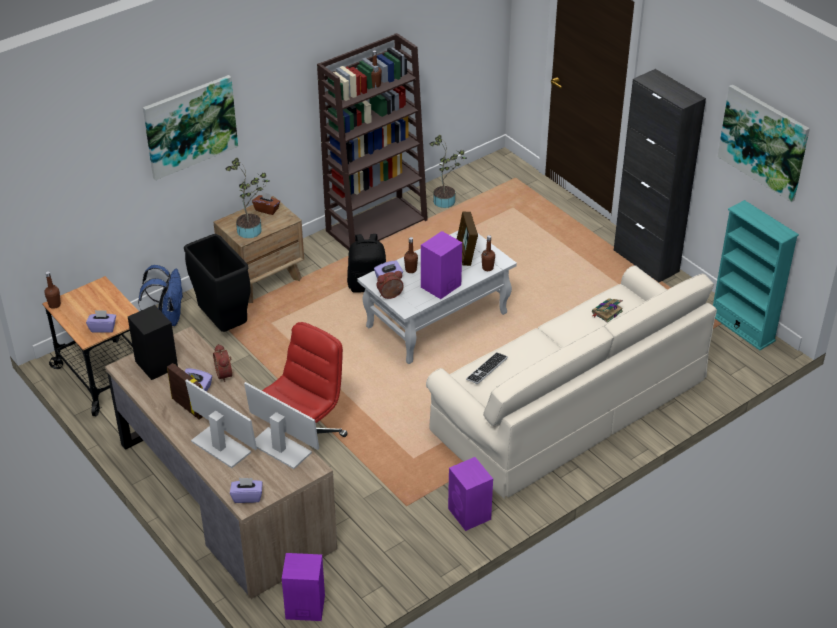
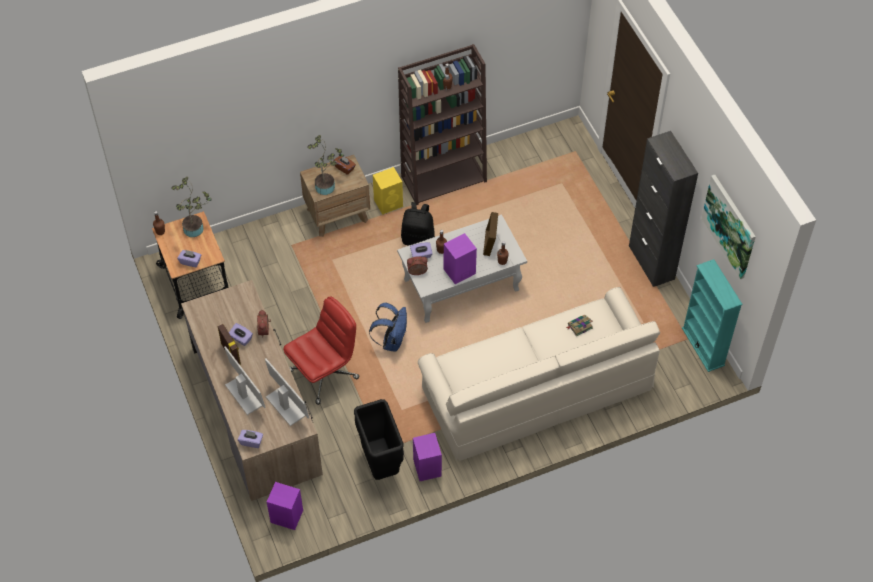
camera: 15 degrees right, 15 degrees up
black speaker [128,305,178,380] -> none
blue backpack [138,265,183,326] -> blue backpack moved to [369,303,407,352]
picture [143,75,238,180] -> none
black trash can [184,234,251,332] -> black trash can moved to [354,399,404,480]
potted plant [429,135,467,208] -> potted plant moved to [171,176,212,237]
keyboard [466,352,508,385] -> none
none -> yellow speaker [373,167,403,215]

